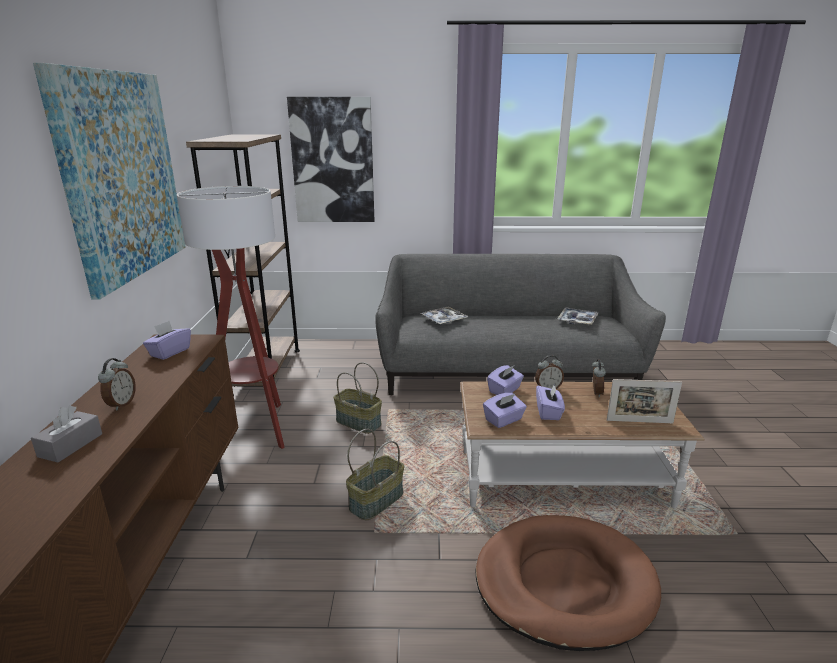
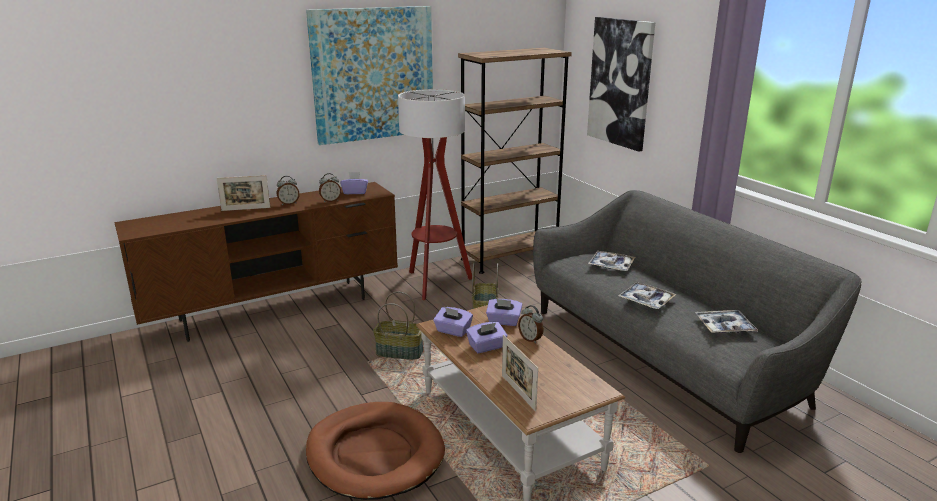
camera: 60 degrees right, 0 degrees up
grey tissue box [31,405,102,462] -> picture frame [217,175,270,211]
alarm clock [592,359,606,398] -> alarm clock moved to [319,173,341,202]
none -> tray [618,282,676,309]

